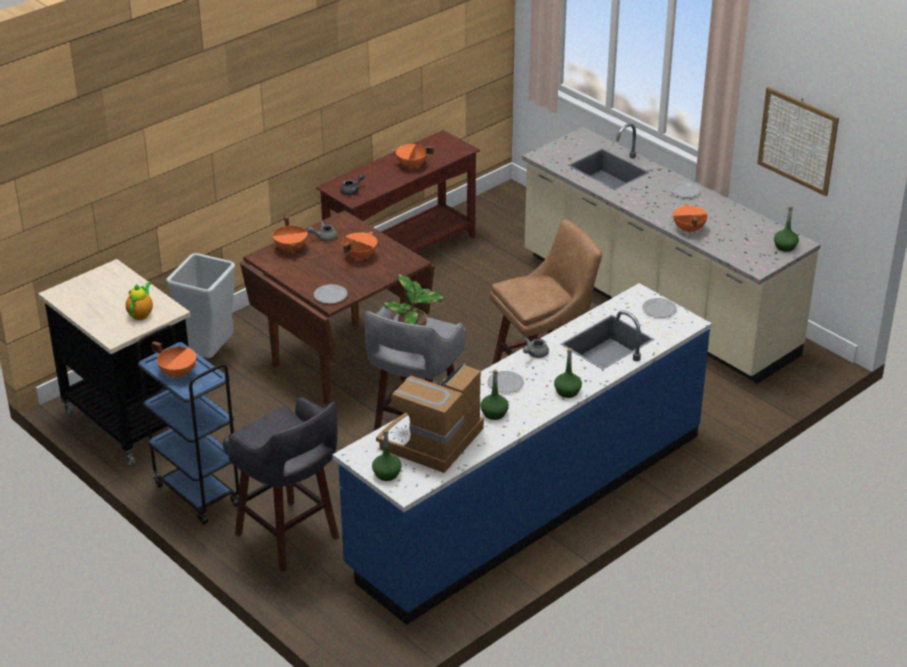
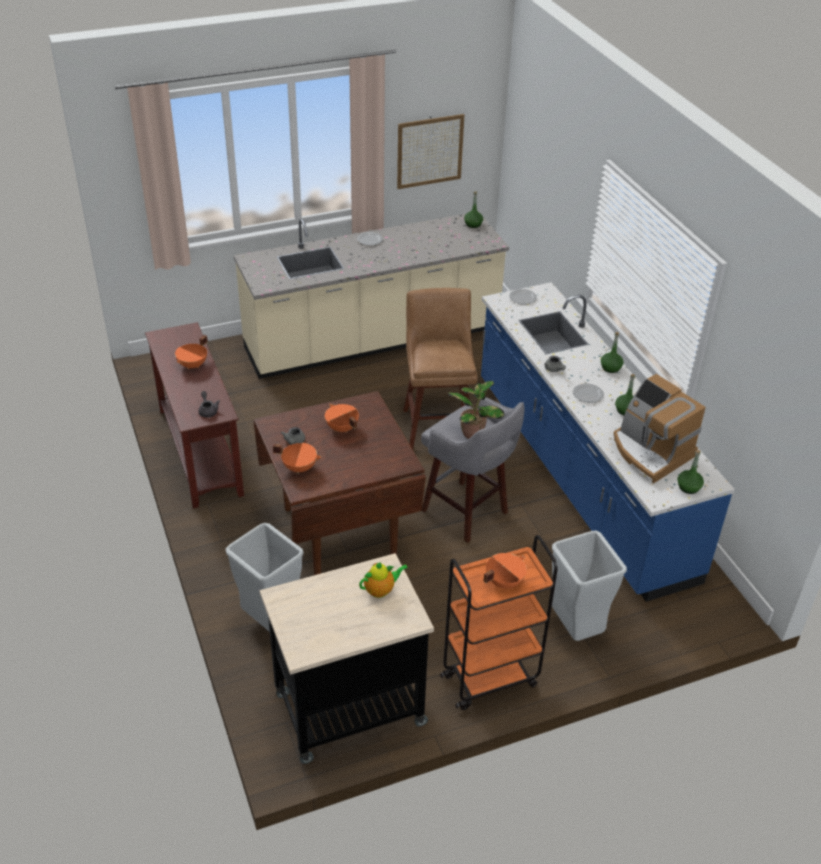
camera: 70 degrees left, 5 degrees up
teapot [126,282,153,320] -> teapot turned 120 degrees clockwise [359,563,408,598]
blue cart [137,325,239,525] -> orange cart [440,535,558,710]
grey stool [223,396,339,572] -> grey trash can [552,531,627,641]
plate [314,284,347,304] -> none
orange cooking pot [673,203,708,234] -> none

